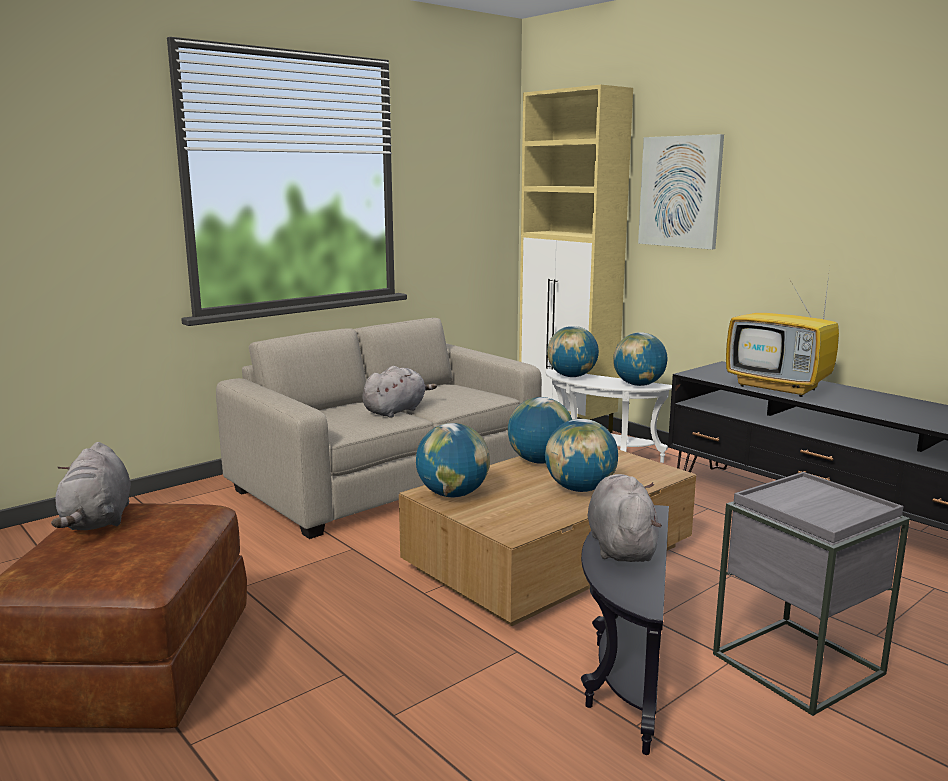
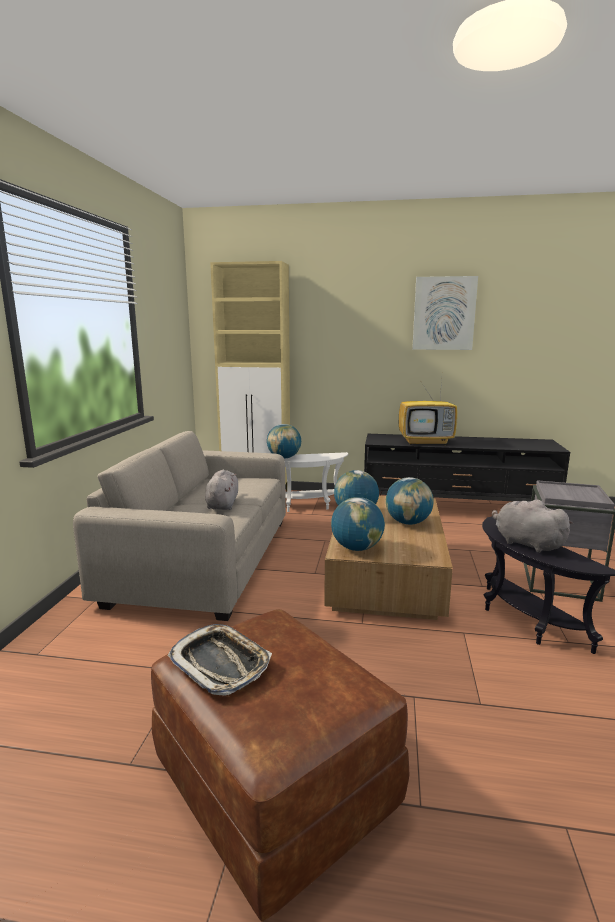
camera: 40 degrees left, 0 degrees up
grey plush toy [51,442,131,530] -> tray [167,624,272,696]
globe [613,332,667,386] -> none
picture [638,134,724,249] -> picture moved to [412,276,478,350]

